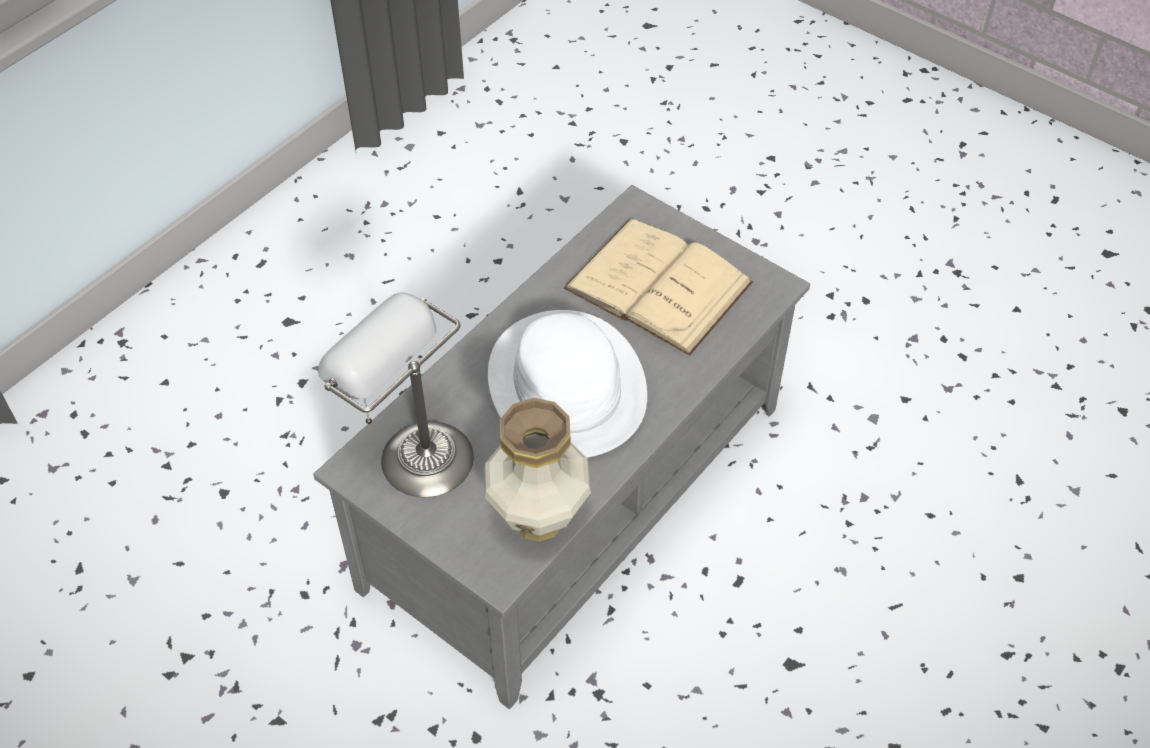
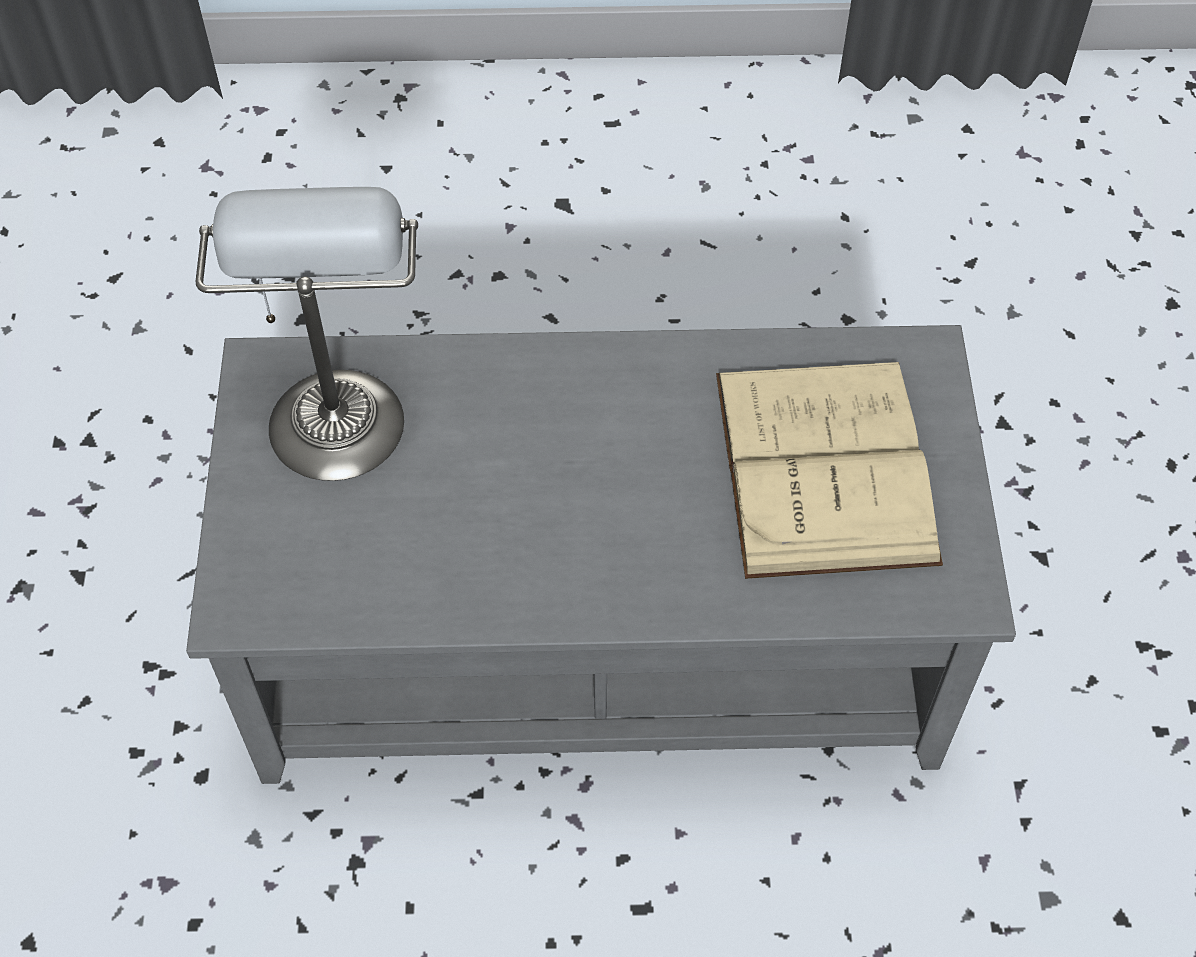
camera: 50 degrees right, 5 degrees up
vase [484,397,591,542] -> none
white hat [488,310,647,458] -> none

